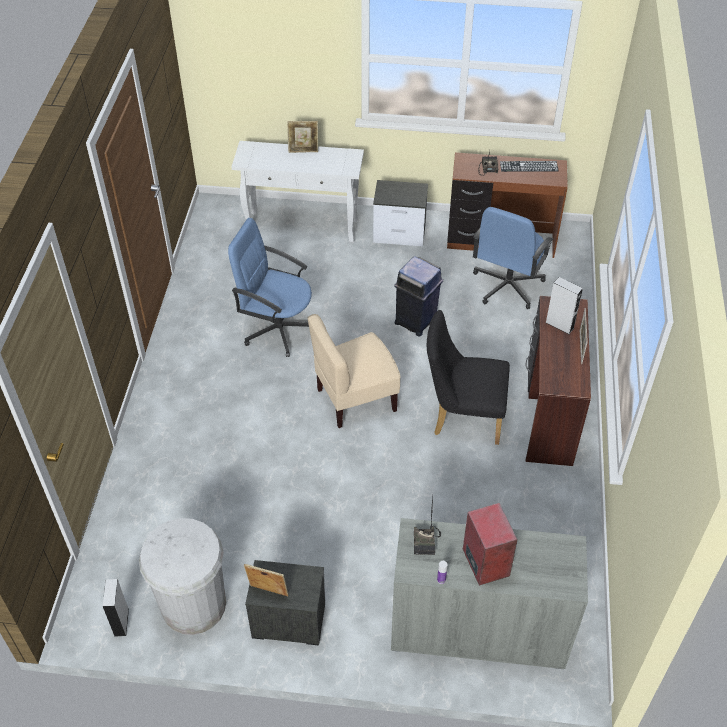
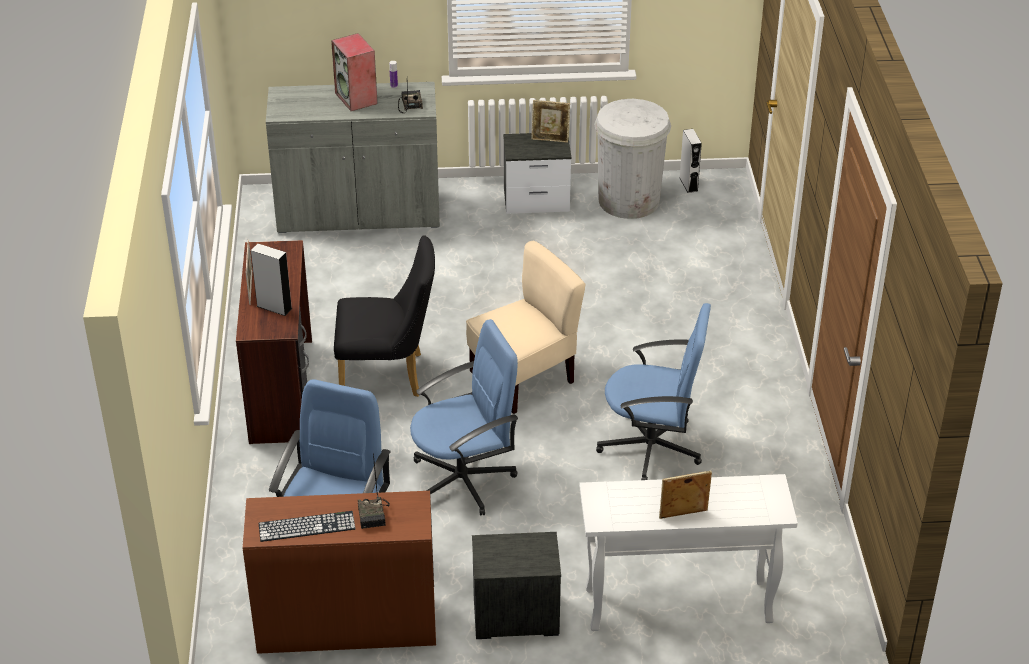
camera: 170 degrees right, 10 degrees down
blue trash can [394,256,443,337] -> blue office chair [410,319,518,516]

